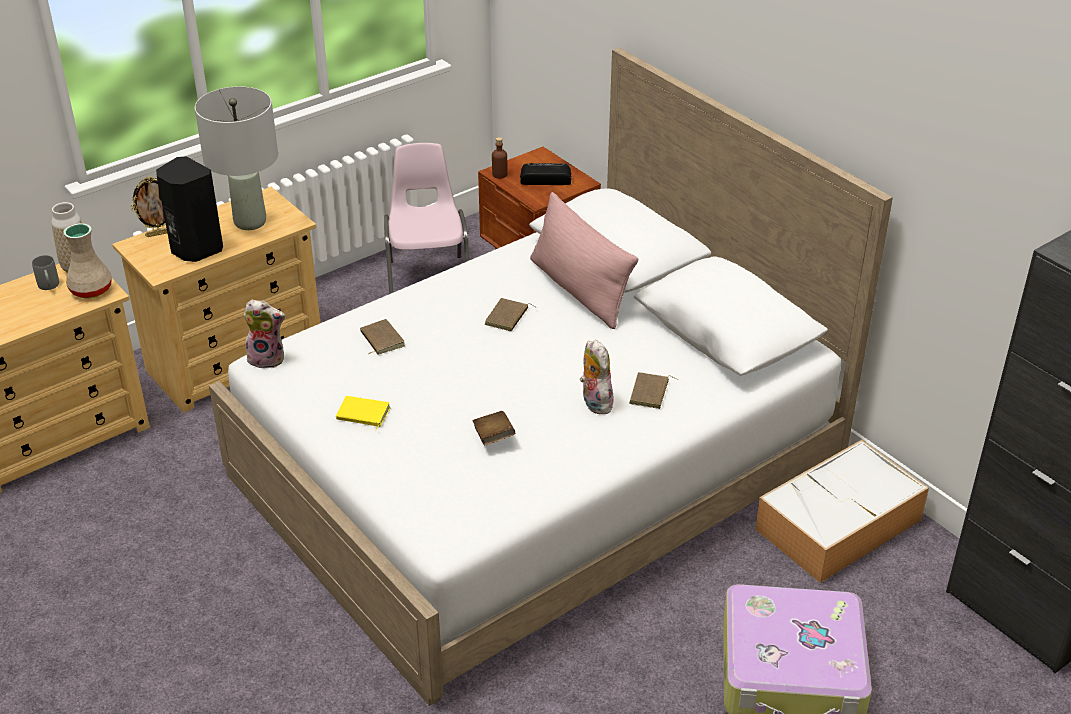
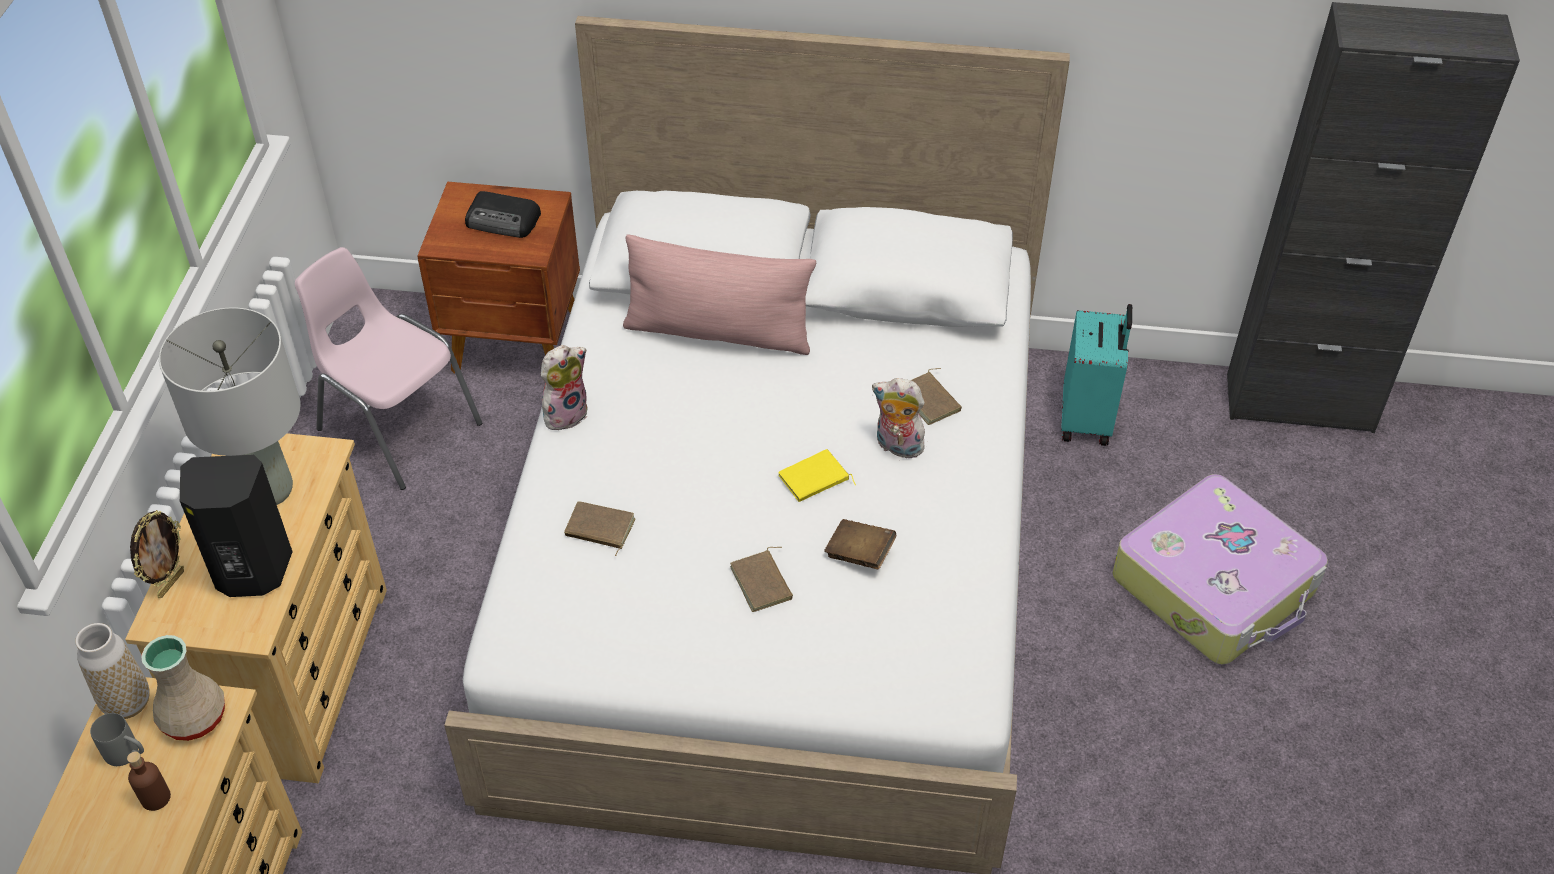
camera: 45 degrees left, 10 degrees up
plush toy [243,300,285,369] -> plush toy moved to [541,345,588,430]
yellow book [336,396,391,431] -> yellow book moved to [778,449,856,502]
brown book [485,298,537,331] -> brown book moved to [730,547,793,612]
brown bottle [492,137,508,179] -> brown bottle moved to [127,751,171,811]
radio [520,163,571,185] -> radio turned 120 degrees counterclockwise [465,191,541,238]
storage box [755,440,929,583] -> turquoise suitcase [1061,304,1132,446]

